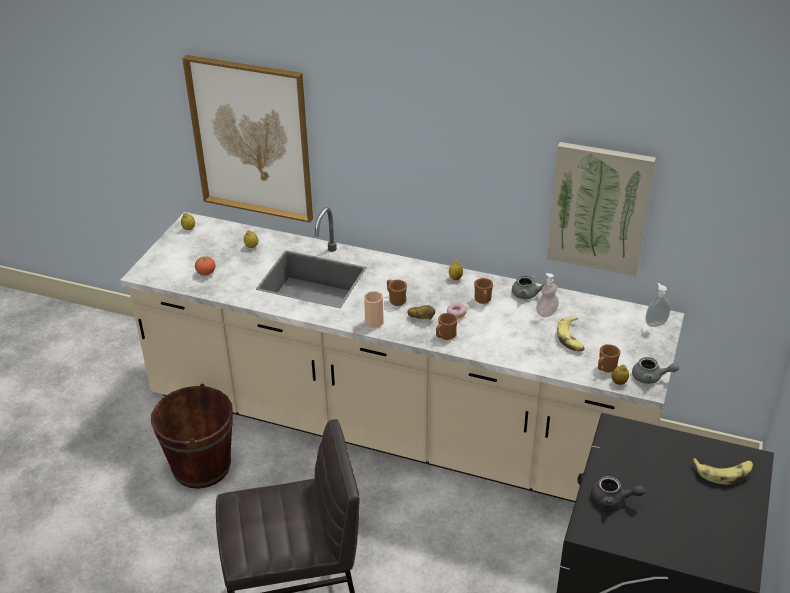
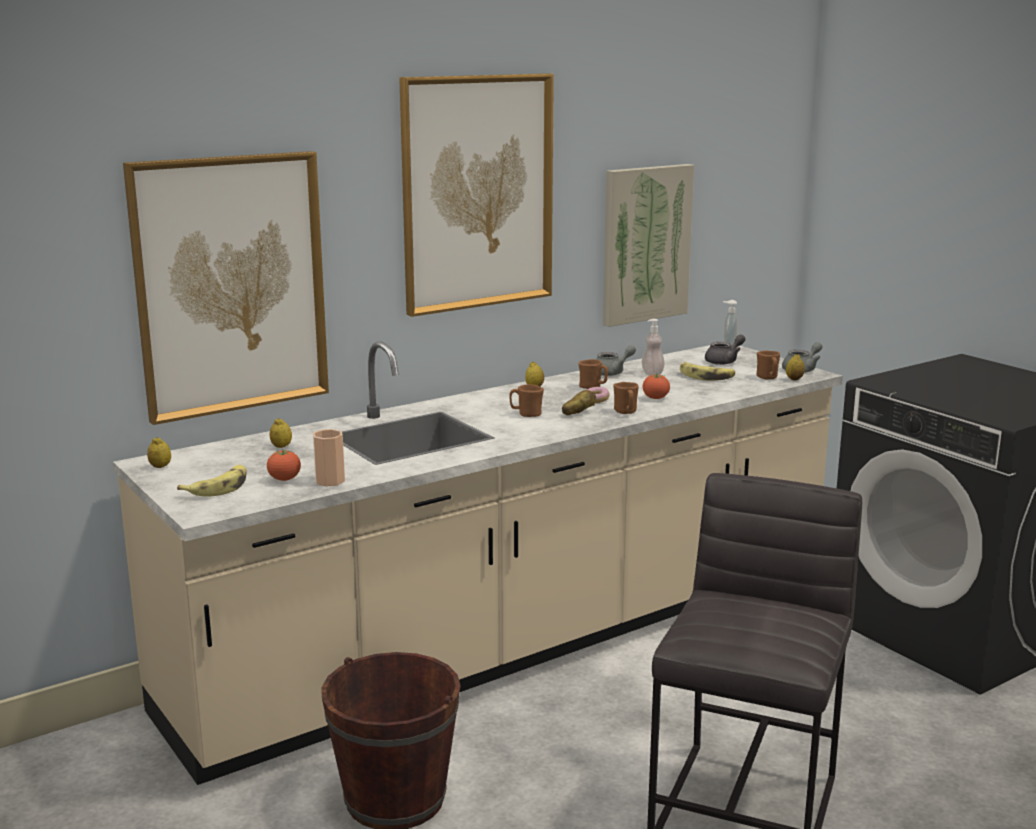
camera: 55 degrees left, 20 degrees down
cup [364,291,384,328] -> cup moved to [313,429,345,486]
grey teapot [591,476,645,509] -> grey teapot moved to [705,334,745,365]
banana [692,458,753,484] -> banana moved to [177,465,246,497]
none -> picture [399,73,554,317]
none -> tomato [643,374,670,399]

